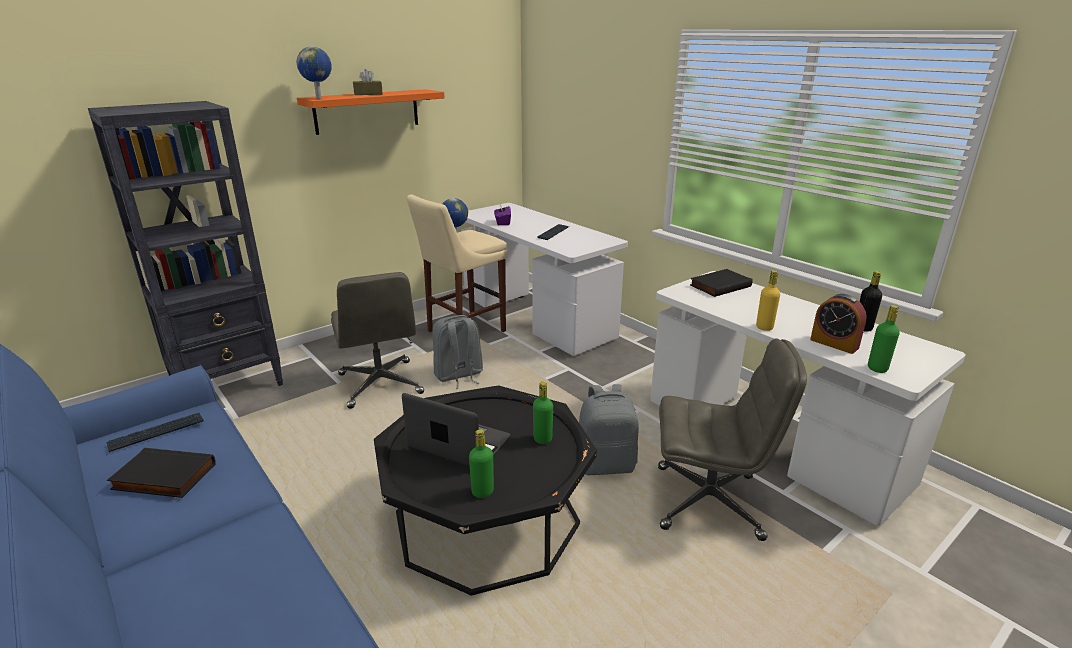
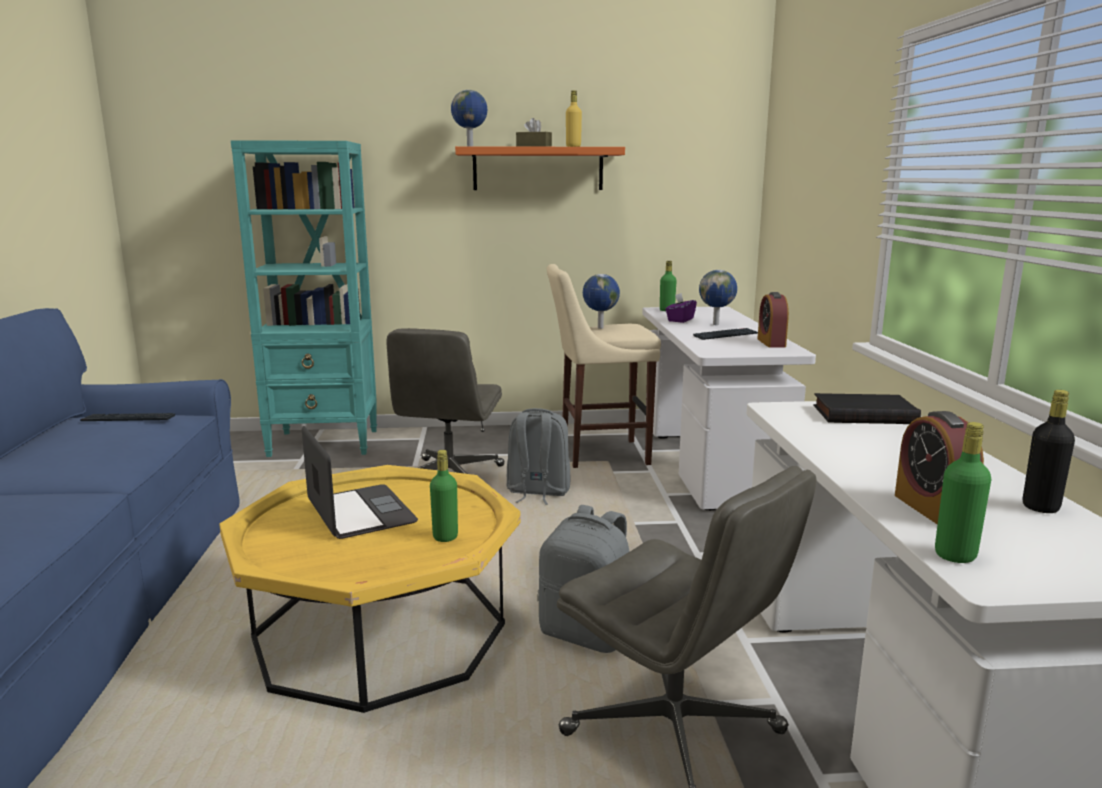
camera: 35 degrees right, 10 degrees down
black bookcase [88,101,283,386] -> turquoise bookcase [231,140,377,457]
black book [107,448,216,498] -> none
black coffee table [374,386,597,596] -> yellow coffee table [219,465,520,713]
green bottle [469,429,494,498] -> green bottle moved to [660,261,677,311]
yellow bottle [756,270,780,331] -> yellow bottle moved to [566,90,582,147]
none -> globe [699,270,737,325]
none -> alarm clock [758,292,789,347]

